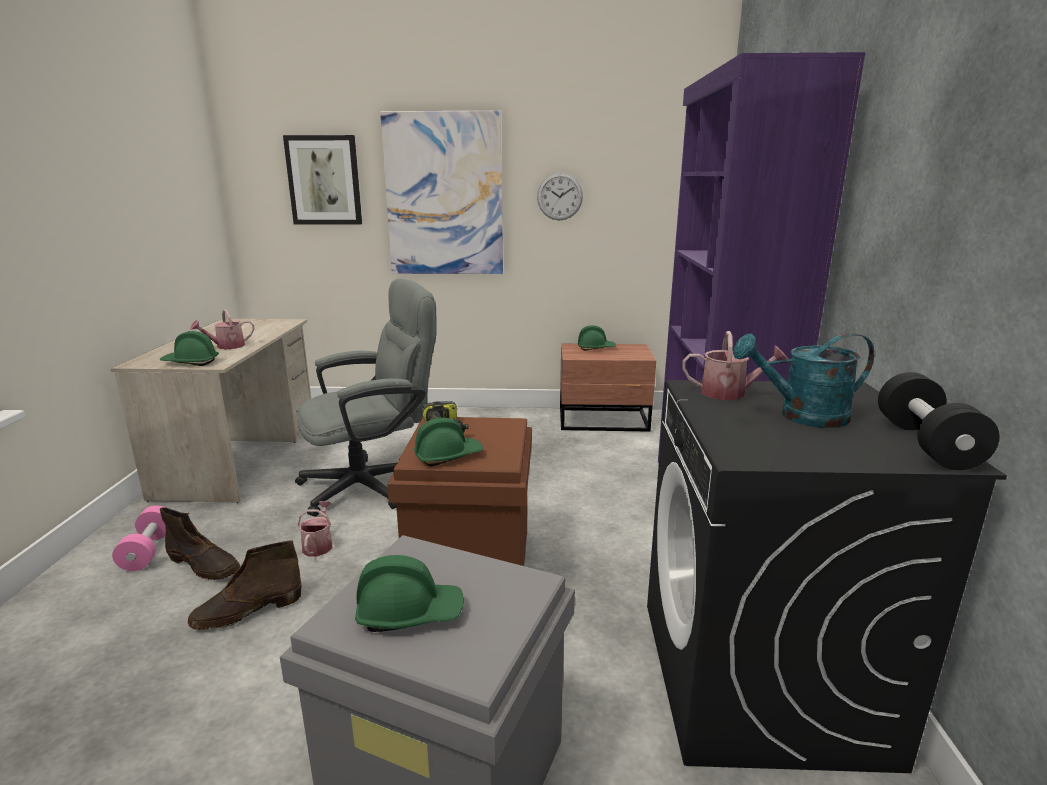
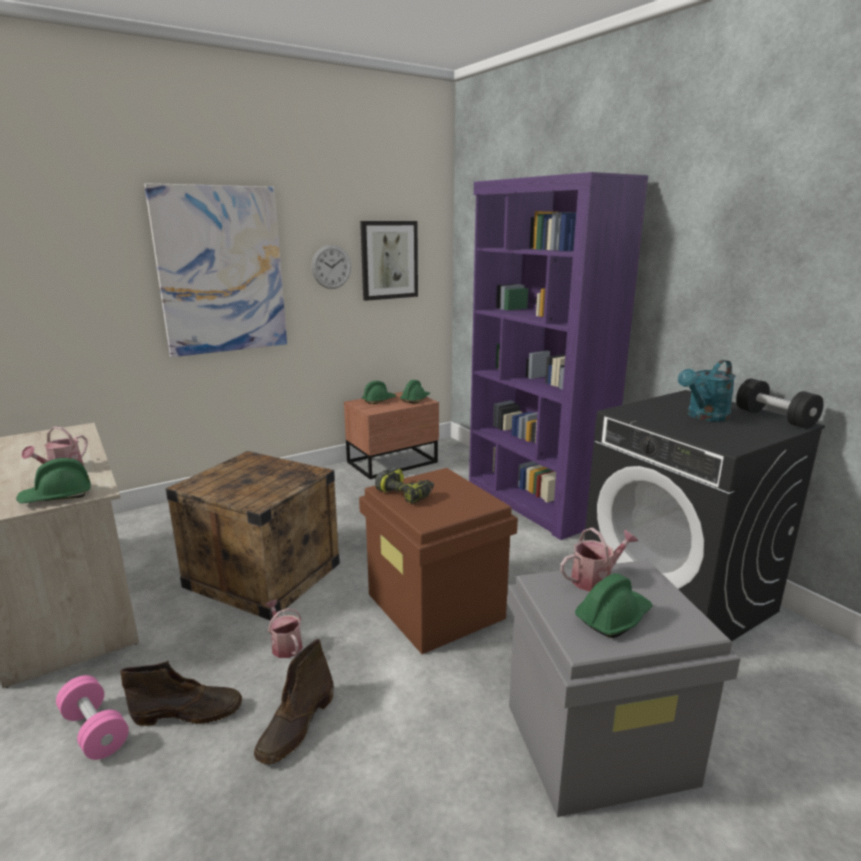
camera: 35 degrees left, 0 degrees up
picture [283,135,362,225] -> picture moved to [360,221,418,301]
grey office chair [295,278,437,516] -> crate [165,451,340,620]
green hard hat [414,418,483,467] -> green hard hat moved to [400,380,430,403]
watering can [683,331,788,400] -> watering can moved to [560,527,638,592]

